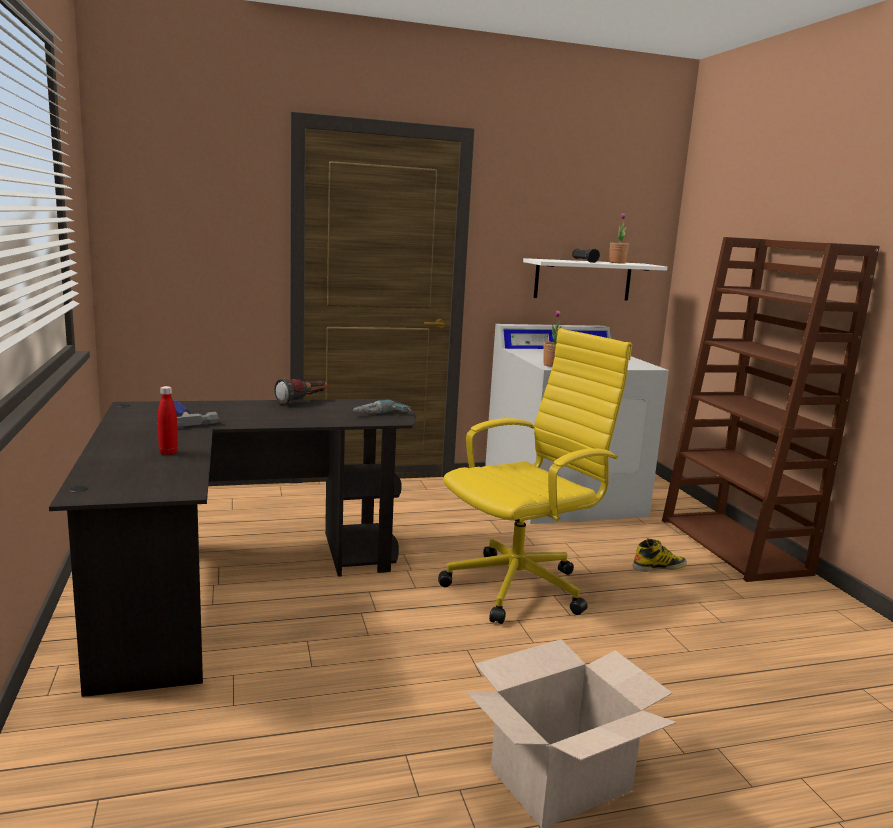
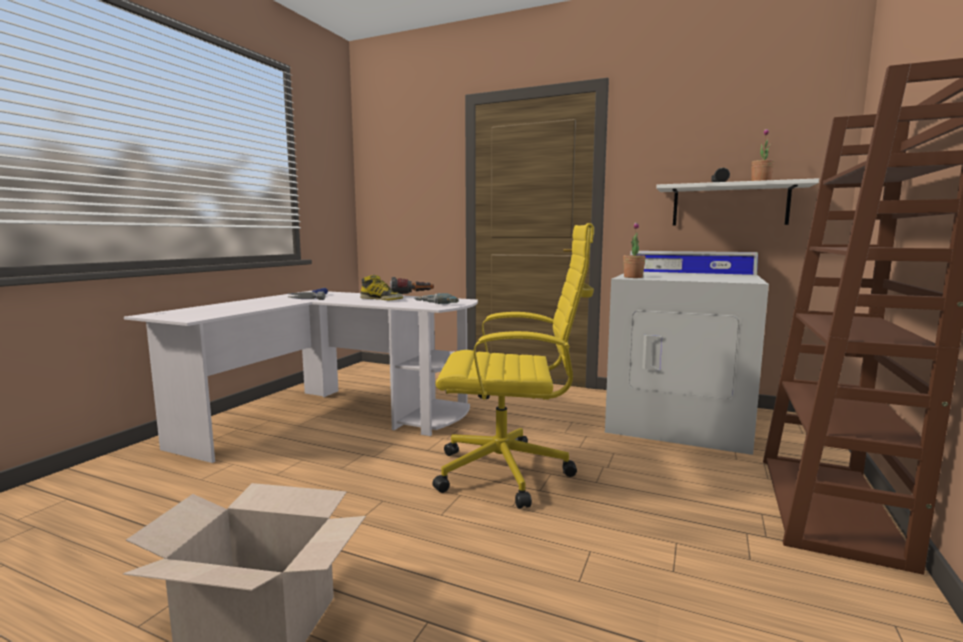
camera: 40 degrees right, 5 degrees down
black desk [49,399,416,697] -> white desk [124,291,478,463]
red bottle [158,386,178,455] -> none
boot [633,538,687,572] -> boot moved to [360,275,403,300]

